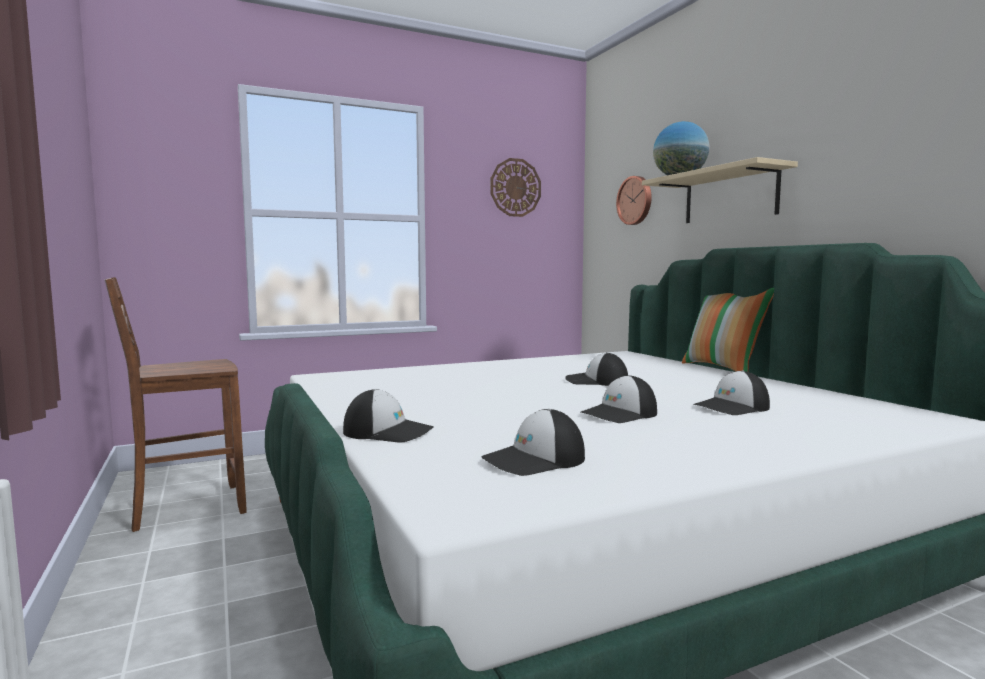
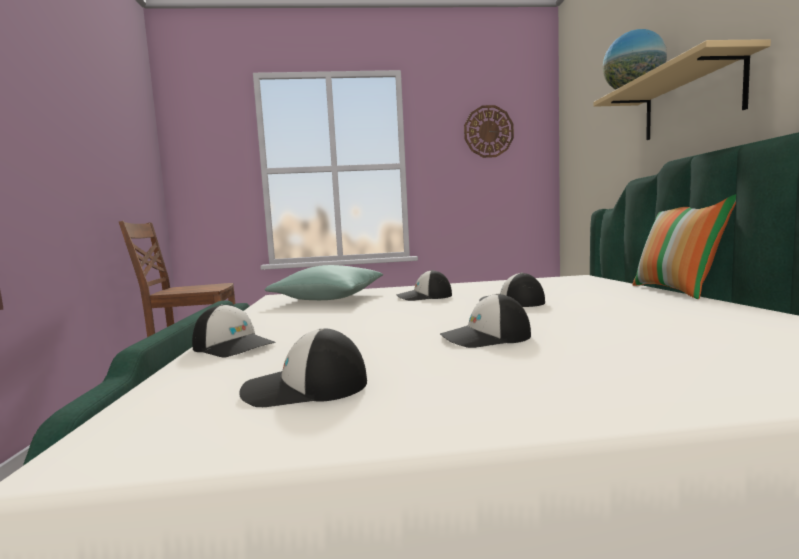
camera: 20 degrees right, 0 degrees up
wall clock [616,176,652,225] -> none
cap [693,370,770,415] -> cap moved to [397,270,452,301]
none -> turquoise pillow [265,265,383,300]

